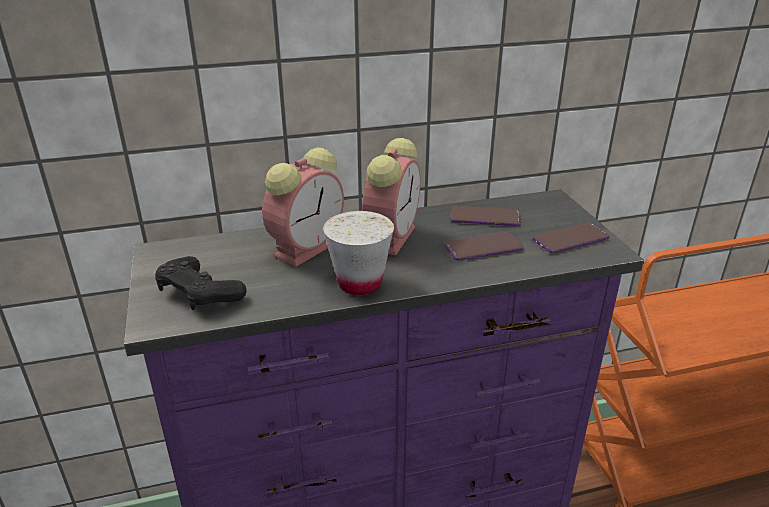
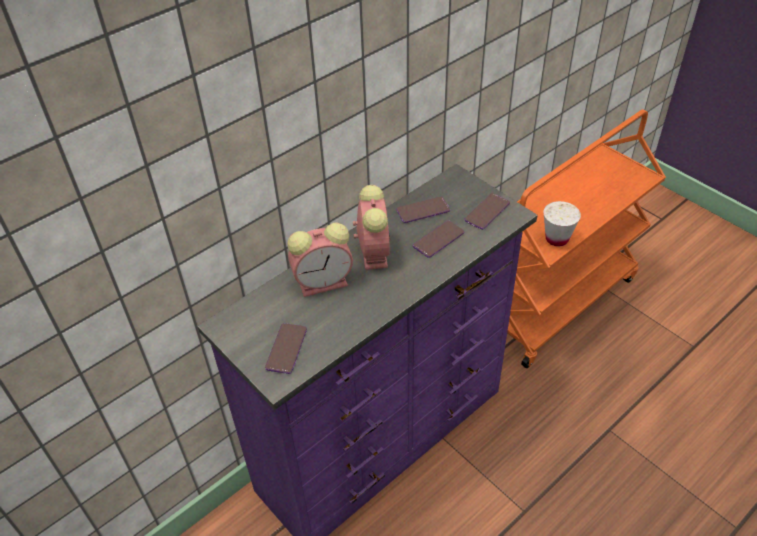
camera: 25 degrees left, 15 degrees up
black game controller [155,256,246,310] -> phone [265,323,307,374]
alarm clock [262,148,344,267] -> alarm clock turned 60 degrees clockwise [288,223,353,297]
white cup [323,211,394,295] -> white cup moved to [543,201,581,246]

